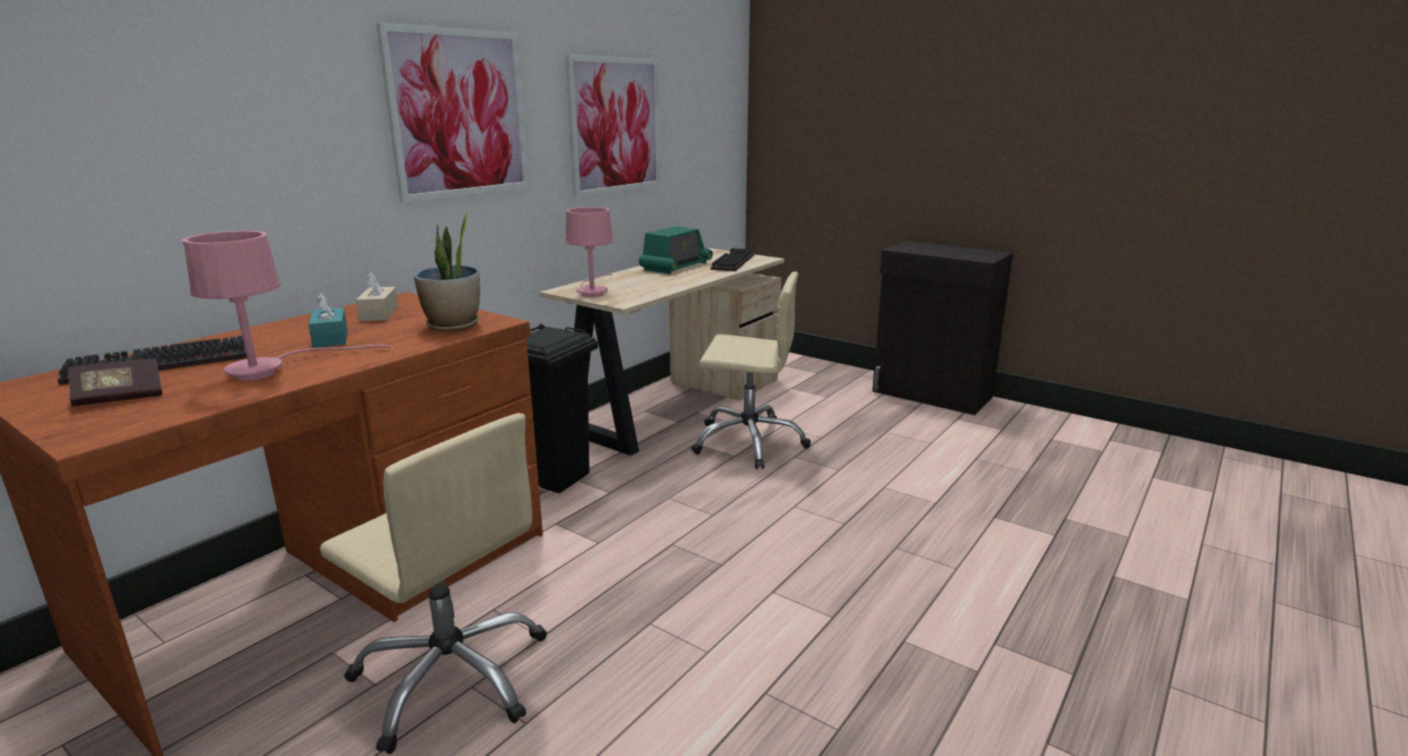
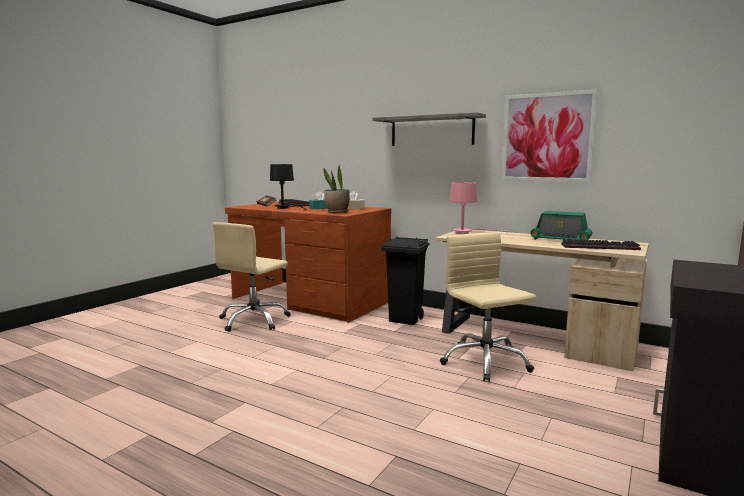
camera: 85 degrees right, 10 degrees down
pink table lamp [182,231,394,381] -> black table lamp [270,164,307,210]
picture [376,23,529,203] -> grey shelf [372,112,486,146]
beige office chair [691,272,811,469] -> beige office chair turned 150 degrees clockwise [440,232,537,382]

